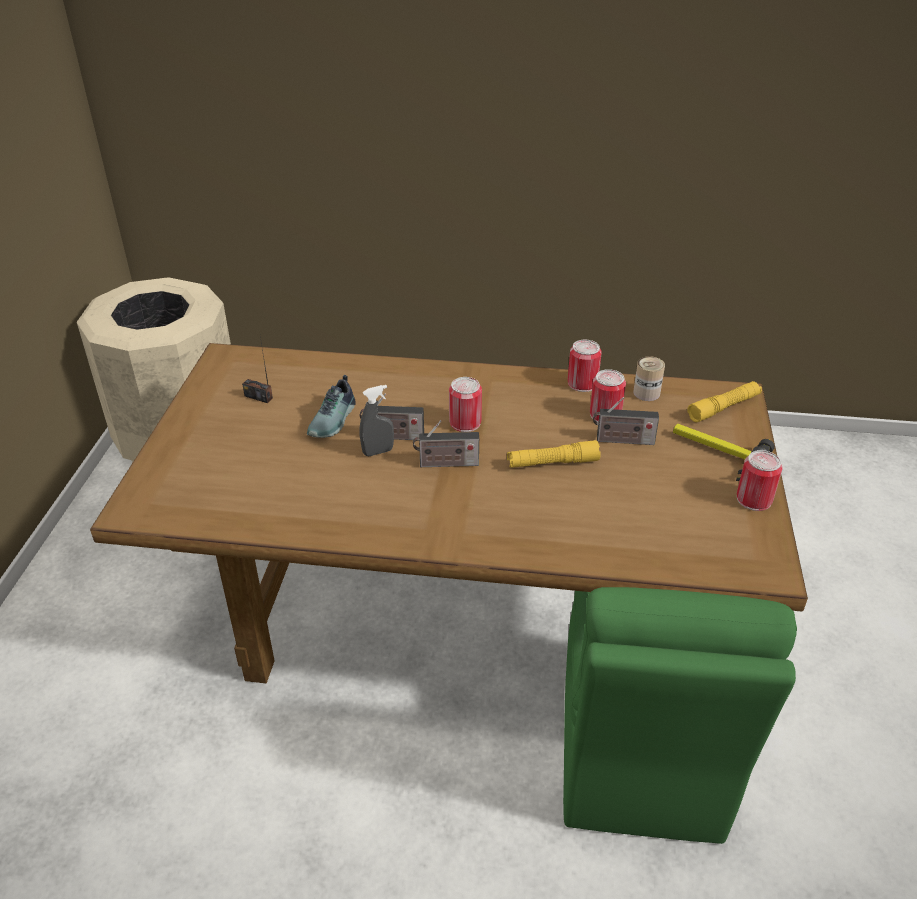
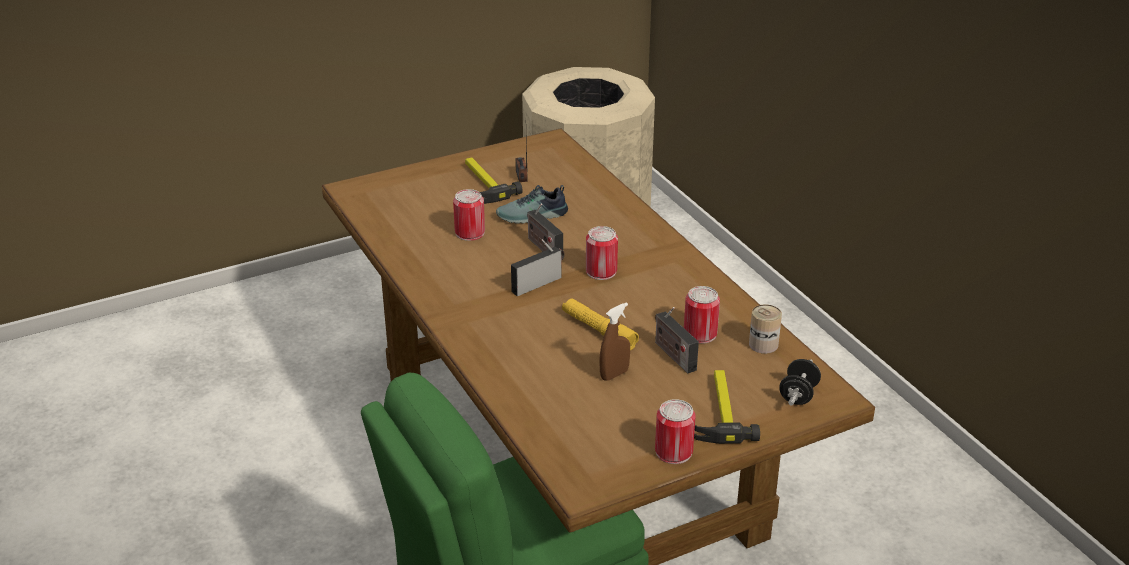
camera: 55 degrees right, 5 degrees down
grey spray bottle [360,385,394,456] -> none
radio [413,420,479,467] -> radio turned 90 degrees clockwise [511,239,565,296]
can [568,340,602,392] -> can moved to [453,189,485,241]
yellow flashlight [687,381,762,422] -> black dumbbell [779,359,821,405]
none -> hammer [465,157,523,204]
none -> brown spray bottle [599,302,630,381]

